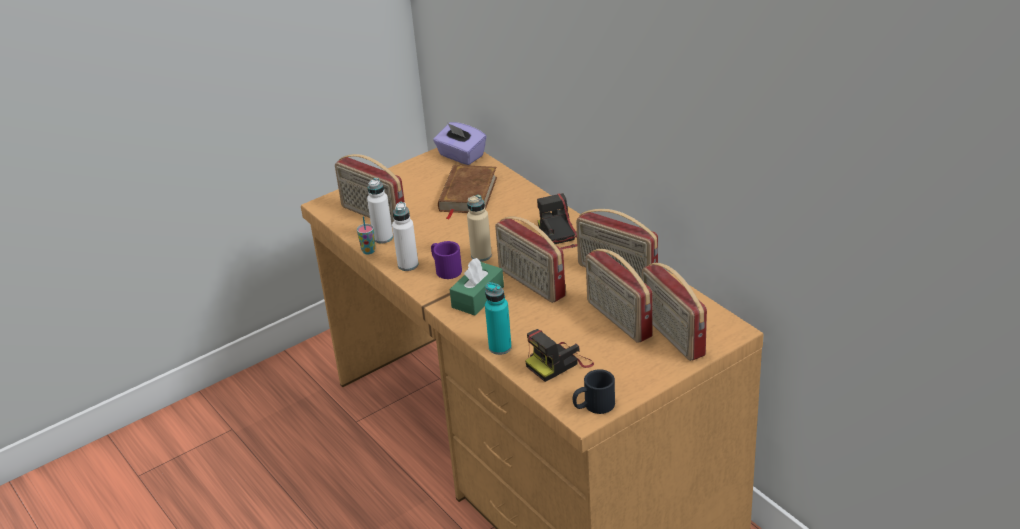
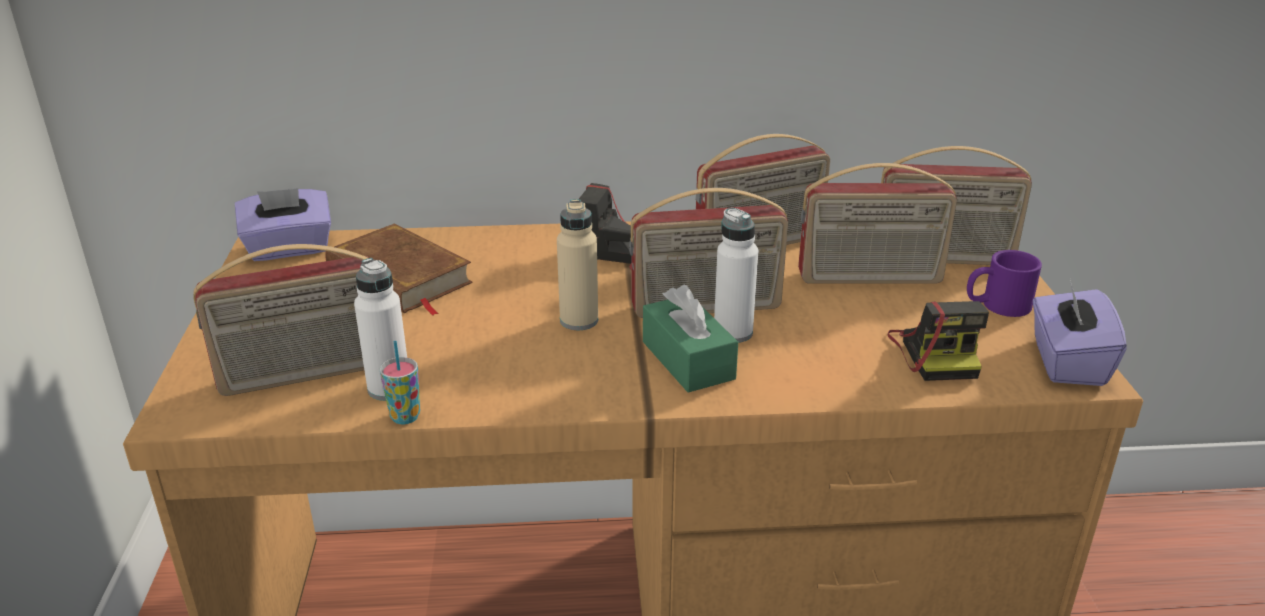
camera: 60 degrees left, 5 degrees down
white bottle [392,202,418,271] -> white bottle moved to [714,208,758,343]
purple mug [431,241,462,279] -> purple mug moved to [967,250,1042,317]
turquoise bottle [485,282,512,355] -> none
black mug [573,369,615,414] -> purple tissue box [1033,280,1127,386]

